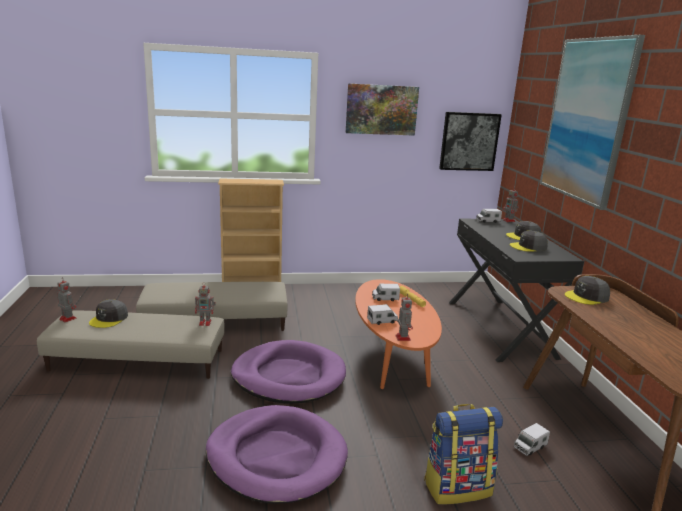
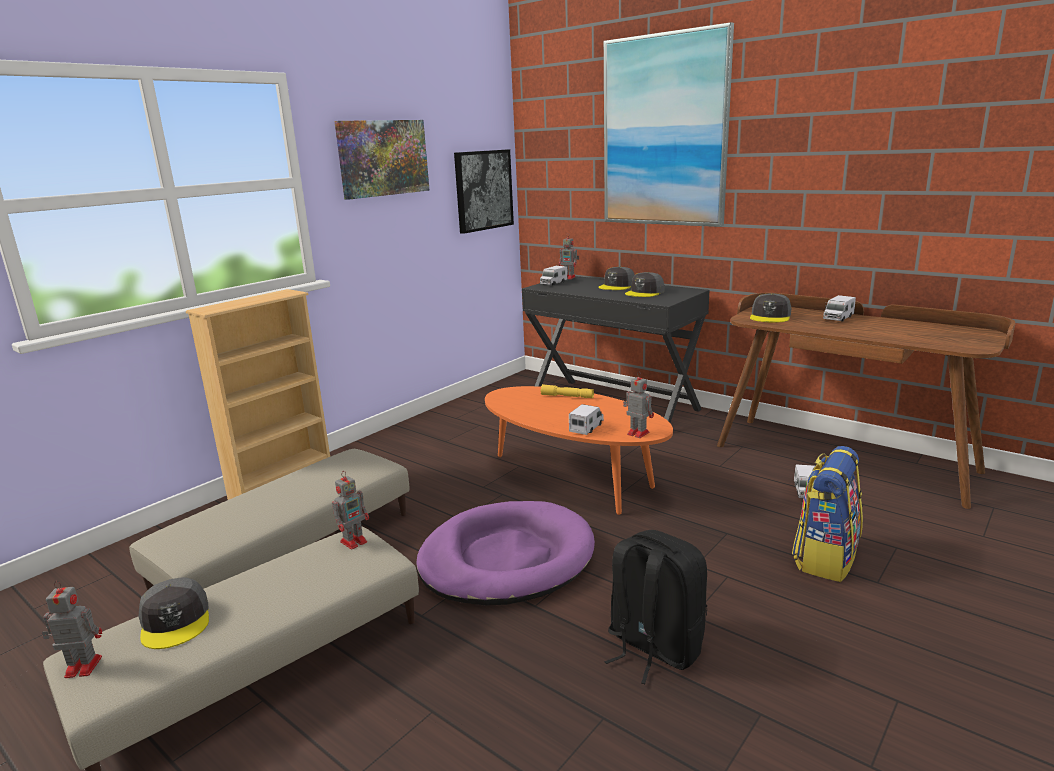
camera: 40 degrees left, 0 degrees up
purple dog bed [206,405,348,504] -> black backpack [604,530,707,684]
toy truck [372,284,400,301] -> toy truck moved to [823,295,856,322]

